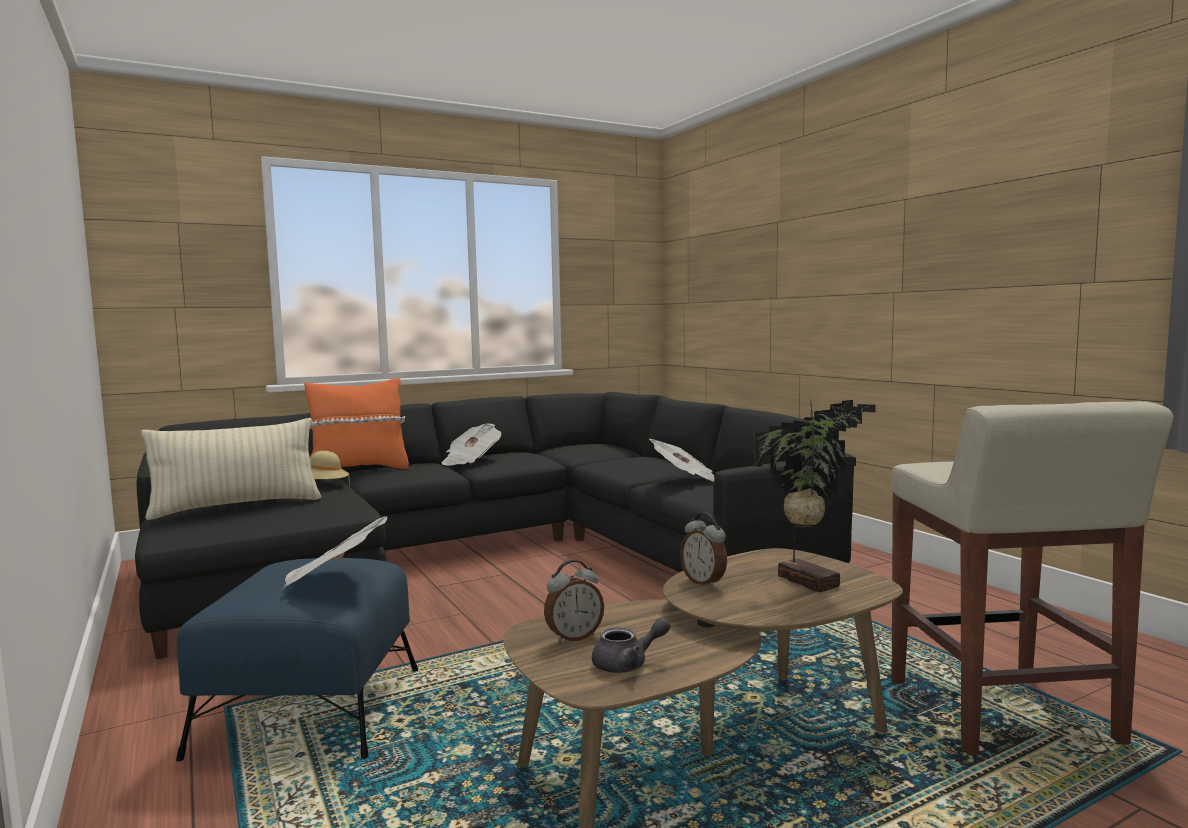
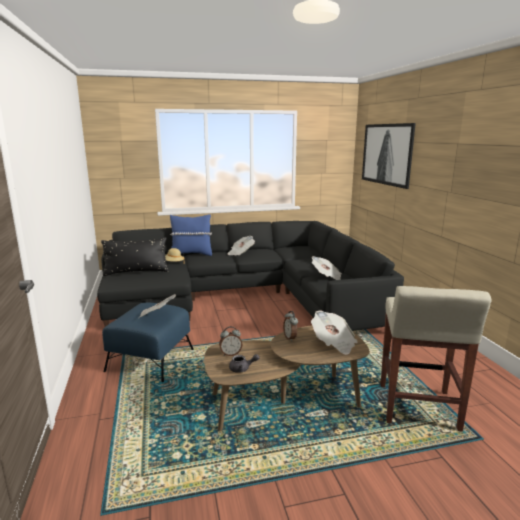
camera: 15 degrees right, 10 degrees up
beige pillow [141,418,322,520] -> black pillow [101,237,169,276]
orange pillow [304,378,409,469] -> blue pillow [170,214,212,256]
potted plant [755,400,876,592] -> newspaper [311,310,358,355]
none -> picture [362,123,416,189]

